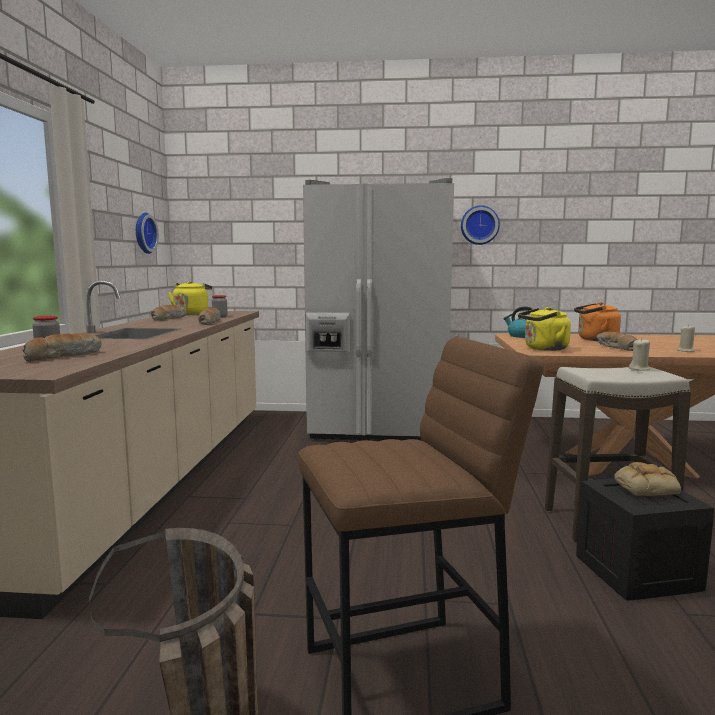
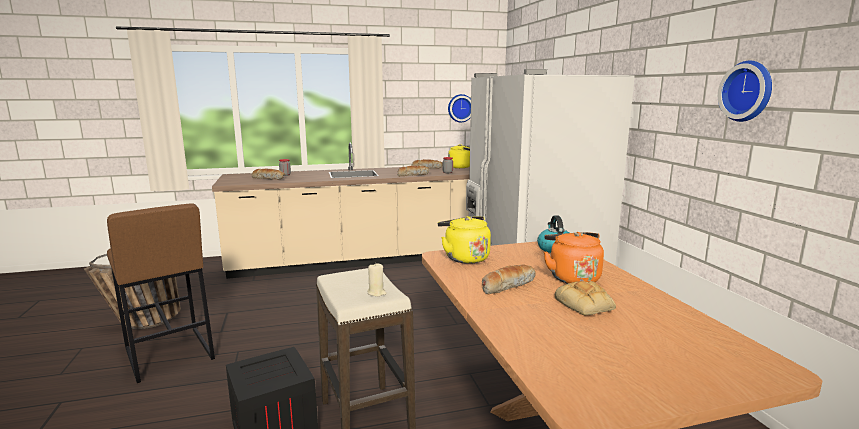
camera: 70 degrees right, 5 degrees up
wall clock [461,205,500,245] -> wall clock moved to [718,60,772,122]
bread [614,462,681,496] -> bread moved to [555,281,616,316]
beige candle [677,324,695,352] -> none

